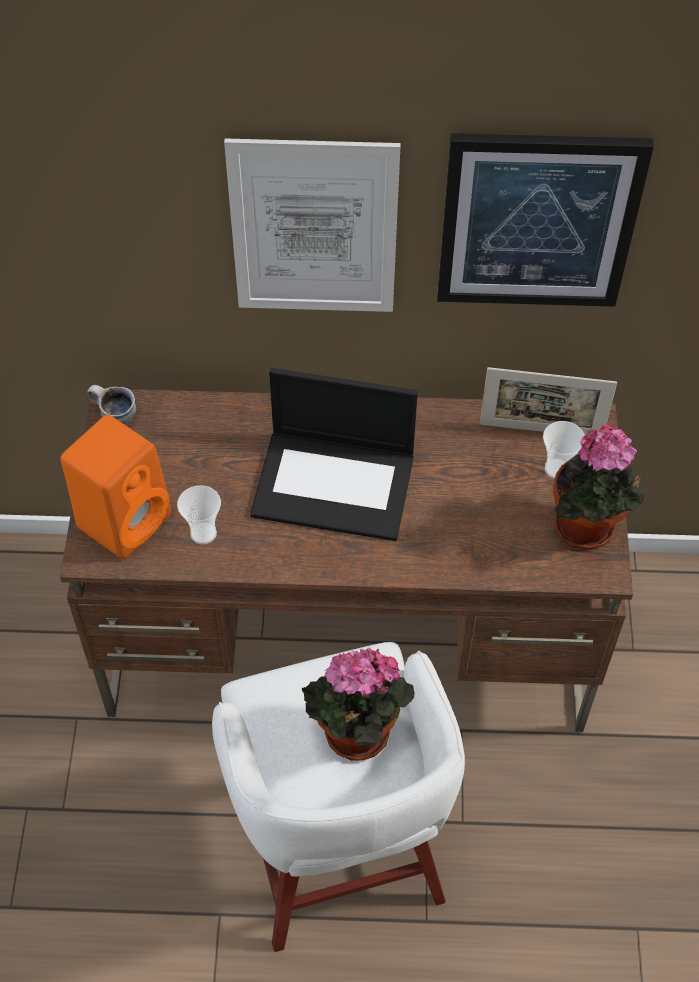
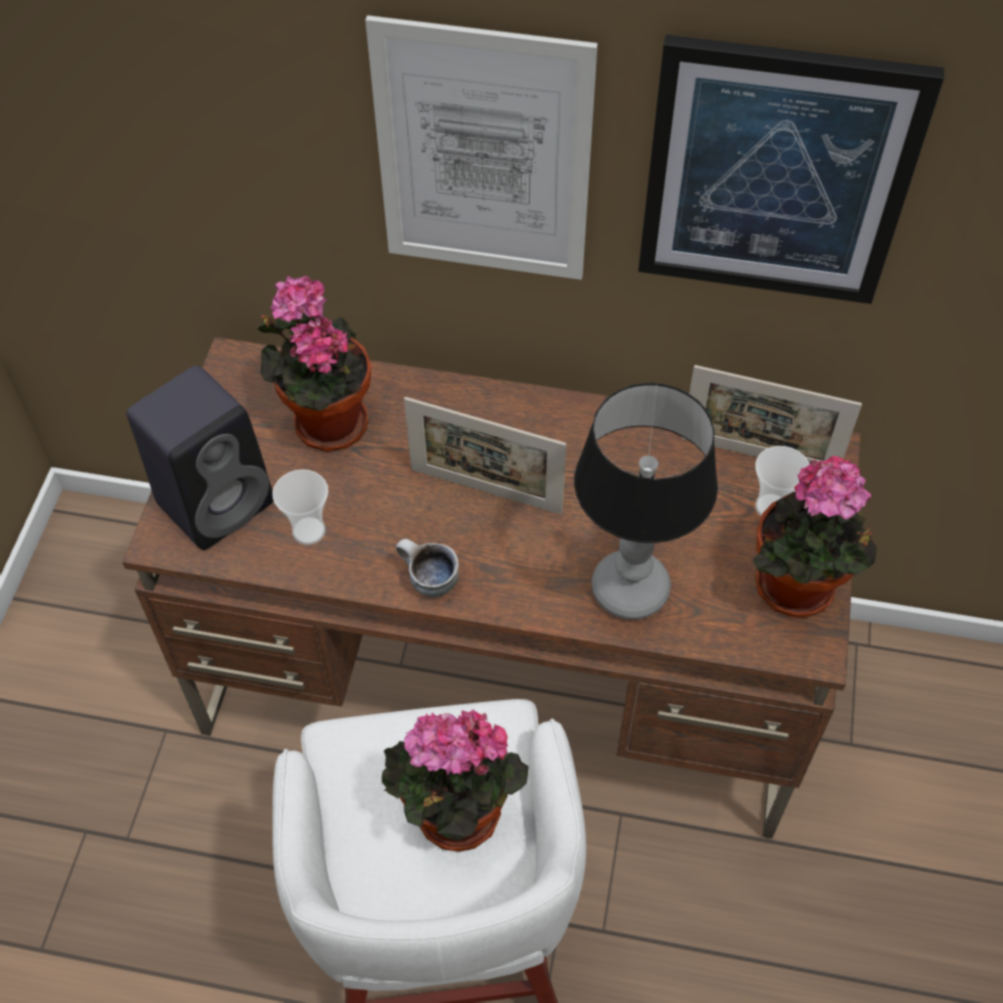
camera: 10 degrees right, 0 degrees up
orange speaker [60,415,171,559] -> black speaker [127,365,273,550]
mug [88,385,136,424] -> mug moved to [396,539,459,597]
laptop [250,368,418,541] -> picture frame [404,397,566,514]
none -> potted plant [257,276,371,452]
none -> table lamp [574,383,718,620]

